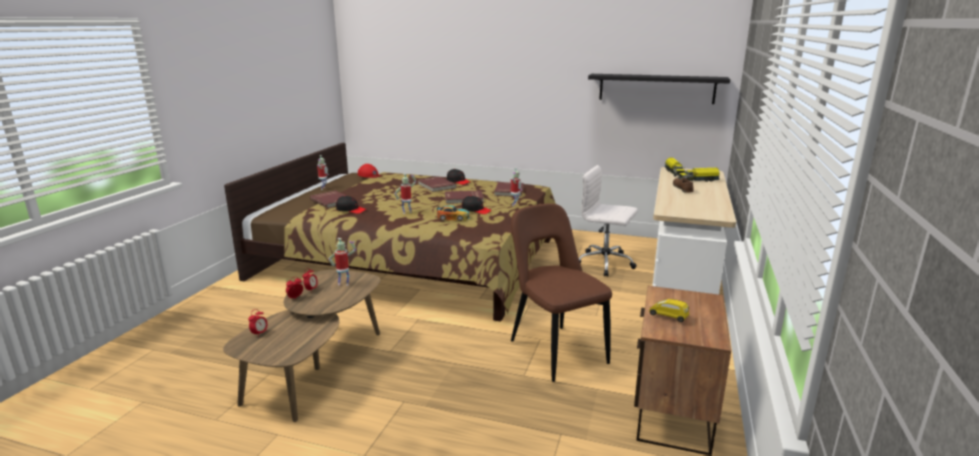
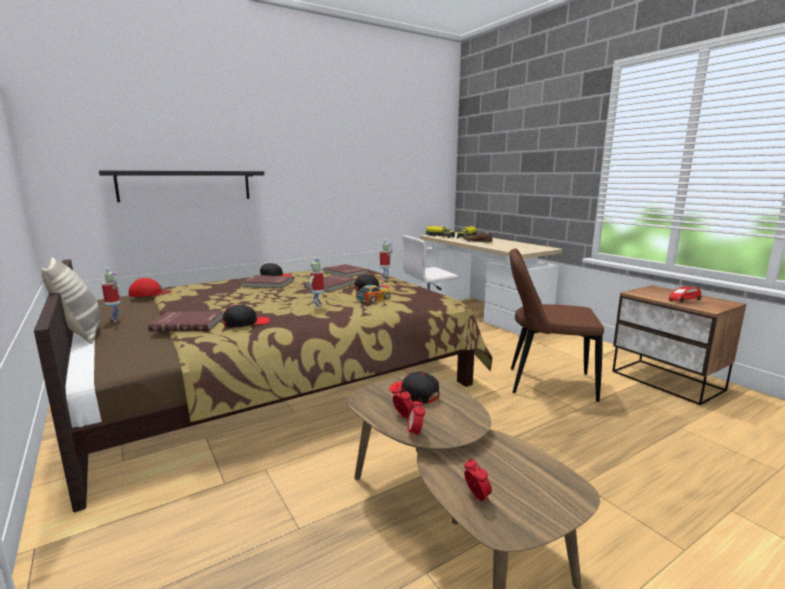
camera: 50 degrees left, 5 degrees down
toy robot [329,238,356,286] -> black cap [389,372,439,404]
black shelf [588,74,730,104] -> black shelf moved to [99,170,264,202]
yellow toy car [649,299,689,322] -> red toy car [669,287,702,302]
none -> pillow [41,257,100,344]

